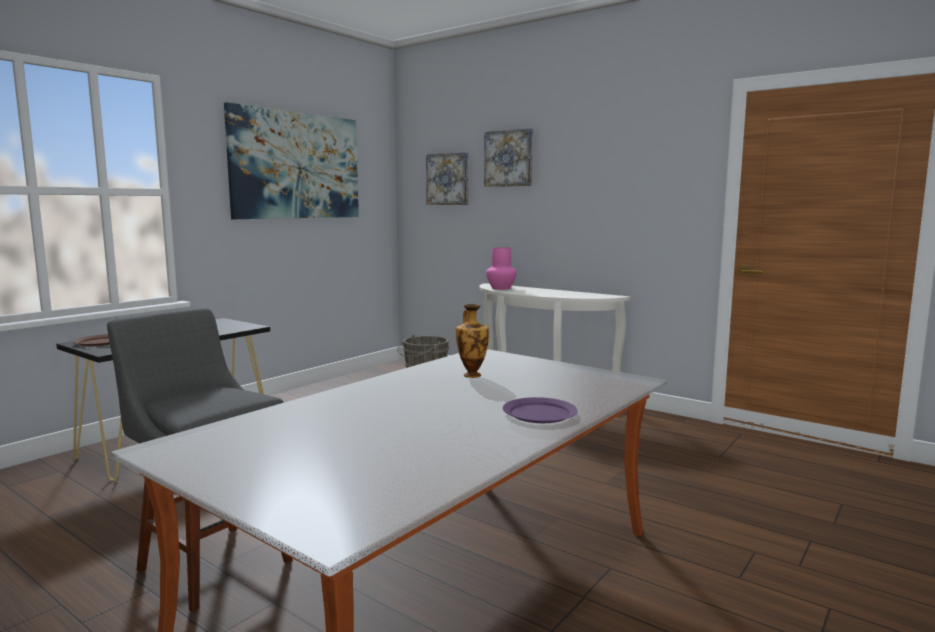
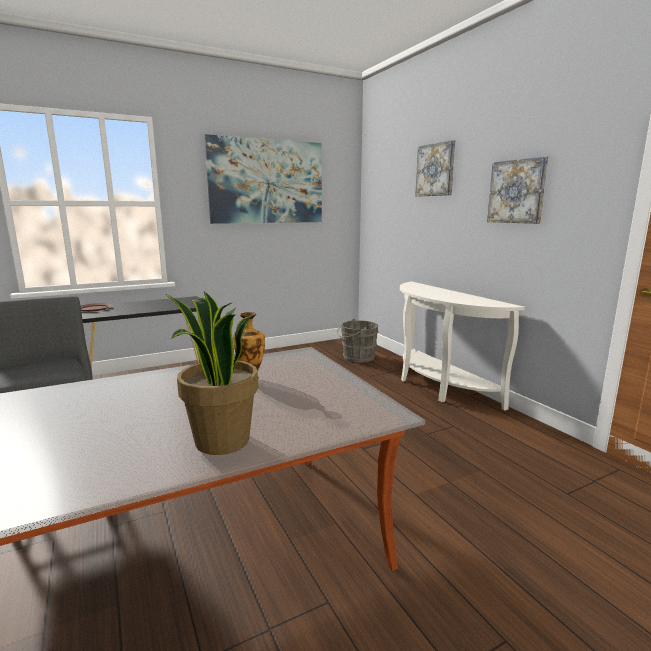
camera: 25 degrees right, 5 degrees up
picture [426,152,468,205] -> picture moved to [487,156,548,224]
pink vase [486,247,517,290] -> none
purple plate [503,397,578,423] -> potted plant [166,291,258,455]

